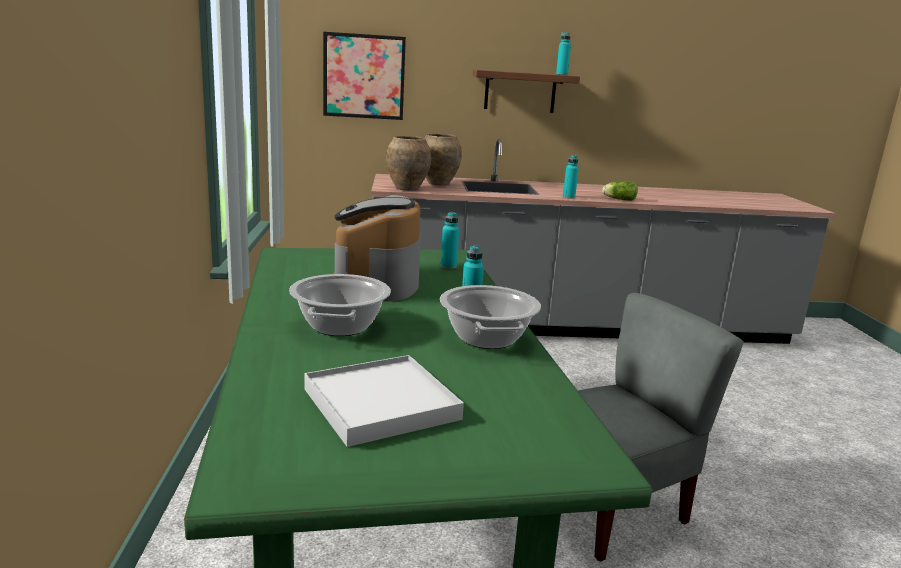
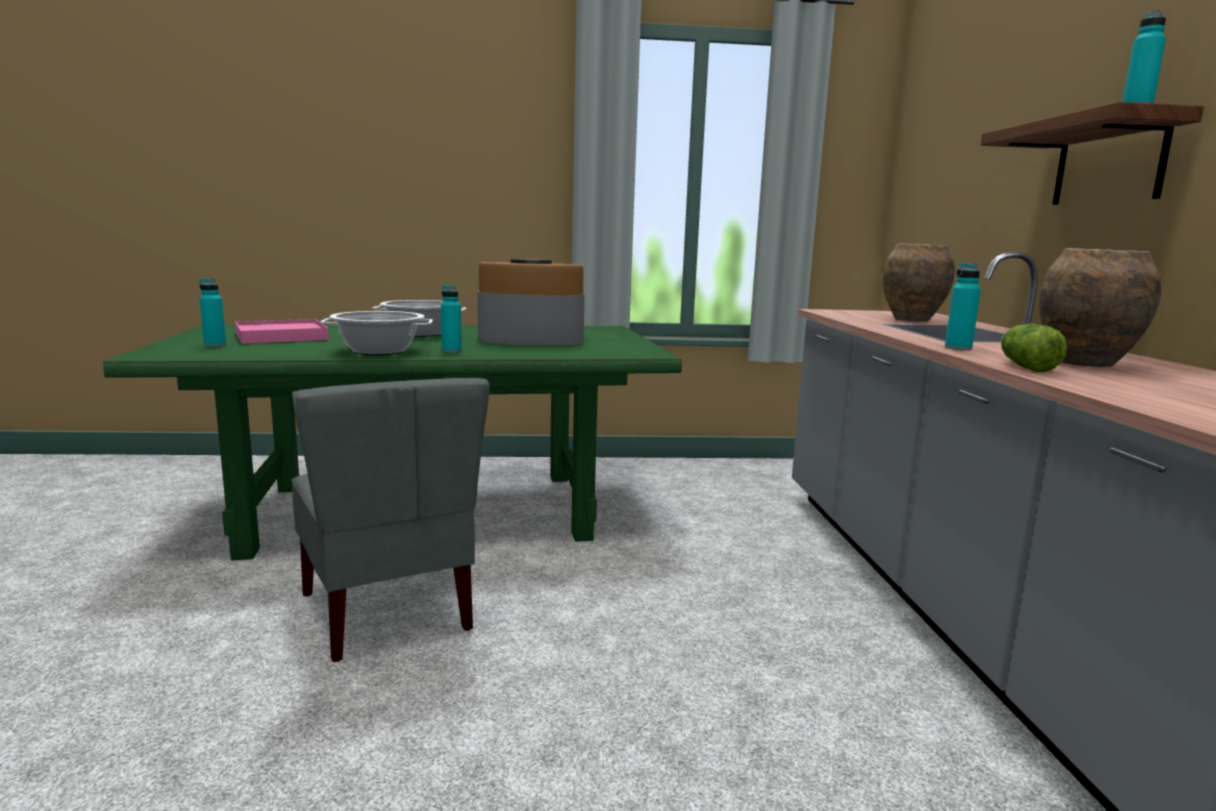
camera: 90 degrees right, 5 degrees down
white tray [304,355,464,447] -> pink tray [235,319,329,344]
picture [323,32,406,120] -> none
brown vase [386,136,431,191] -> brown vase moved to [1039,248,1161,367]
turquoise bottle [441,212,459,269] -> turquoise bottle moved to [199,278,226,347]

